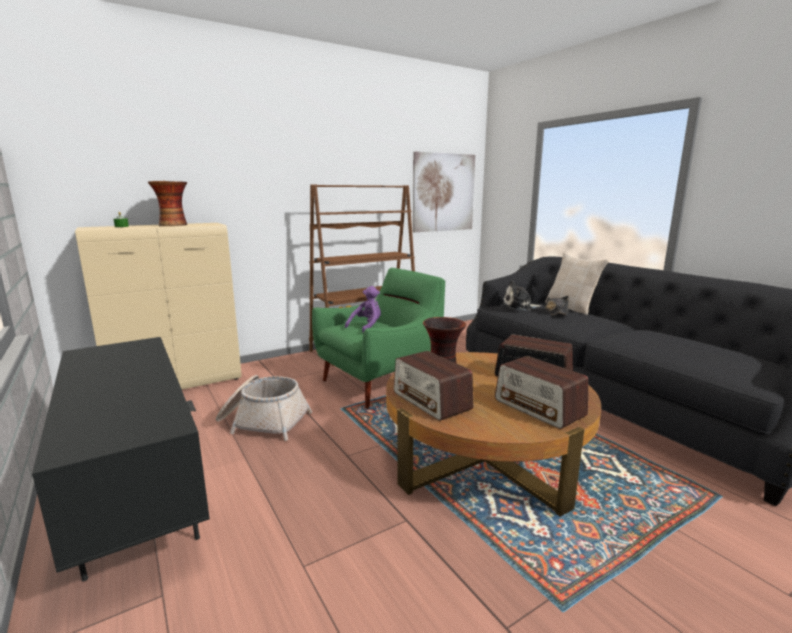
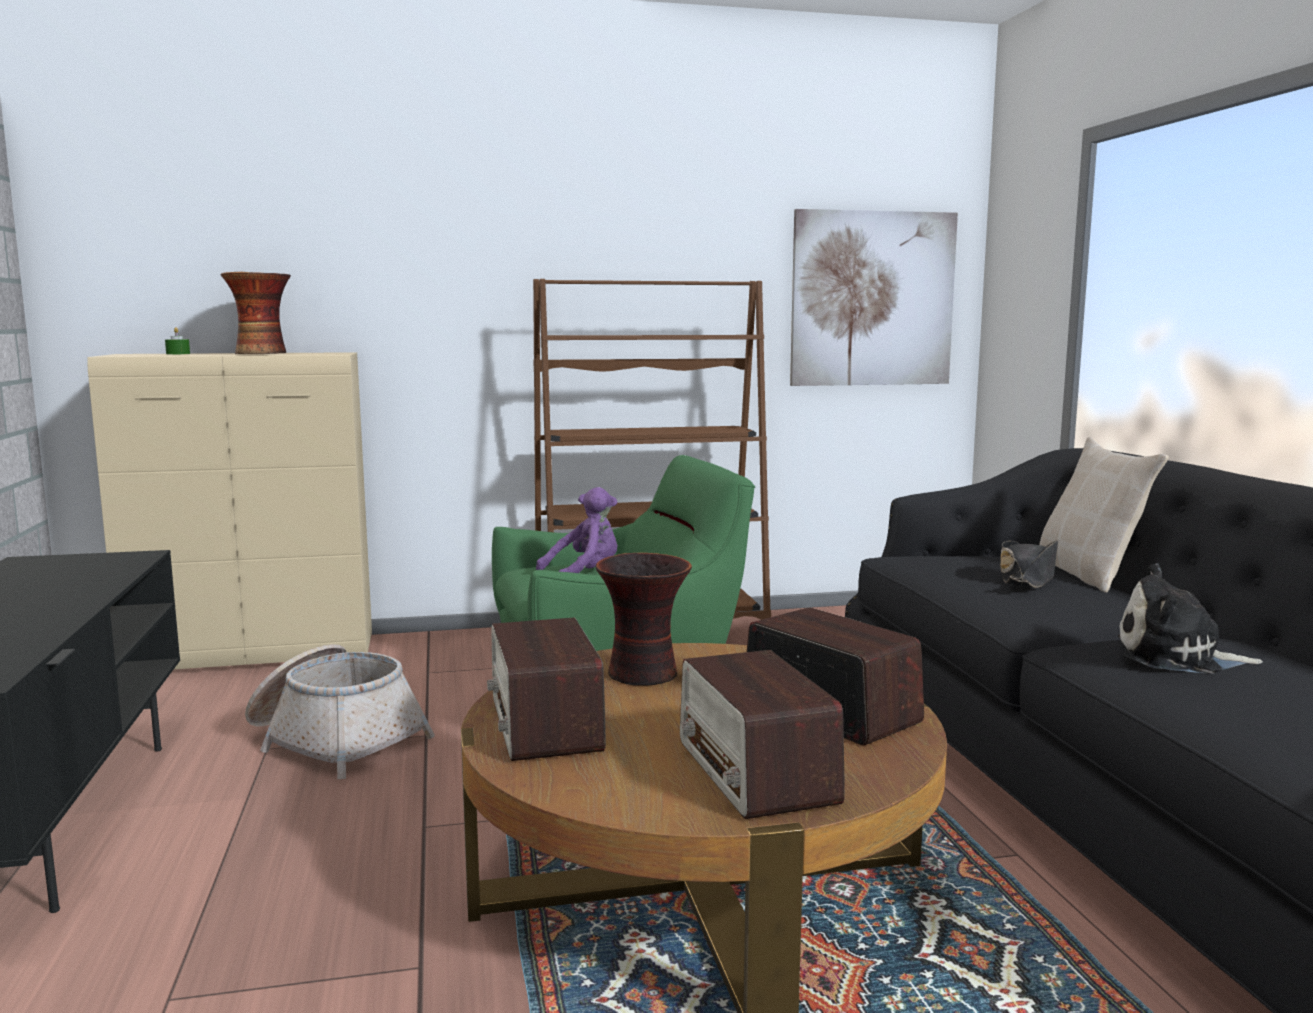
camera: 20 degrees right, 5 degrees down
plush toy [502,280,541,310] -> plush toy moved to [1118,563,1263,674]

